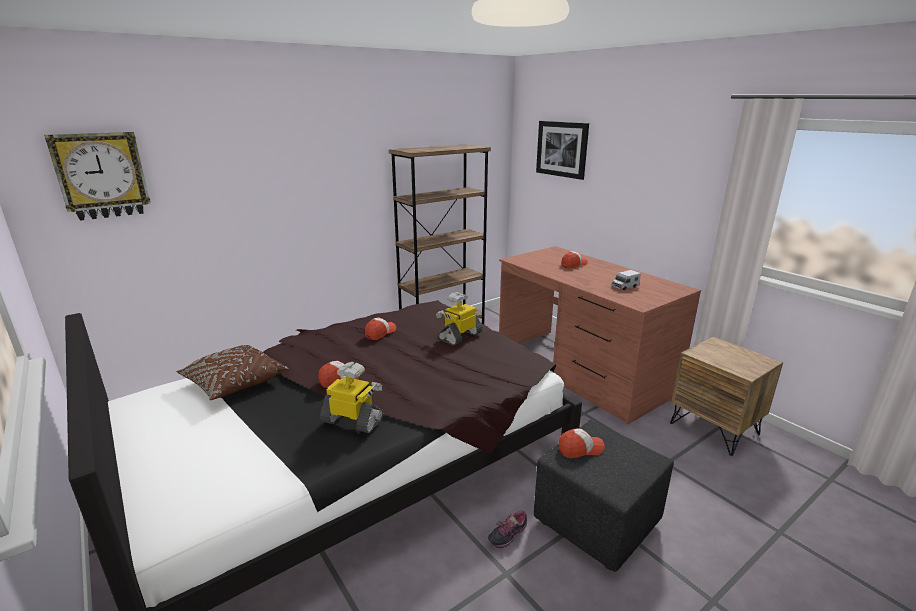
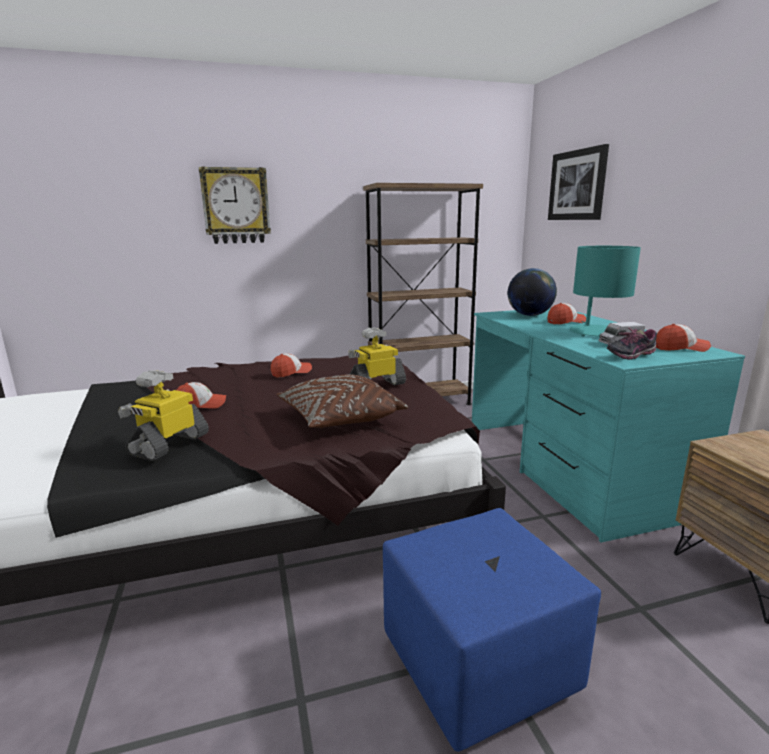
camera: 20 degrees right, 5 degrees down
wall clock [44,132,150,221] -> wall clock moved to [199,166,271,244]
brown pillow [176,345,288,400] -> brown pillow moved to [276,374,408,428]
toy robot [320,362,384,433] -> toy robot turned 105 degrees counterclockwise [118,370,209,461]
shoe [488,510,527,548] -> shoe moved to [607,328,657,360]
brown desk [499,246,701,425] -> turquoise desk [472,308,745,543]
black ottoman [534,420,674,572] -> blue ottoman [383,508,601,752]
cap [558,429,605,458] -> cap moved to [656,324,711,352]
none -> globe [508,268,557,316]
none -> turquoise table lamp [570,246,641,337]

